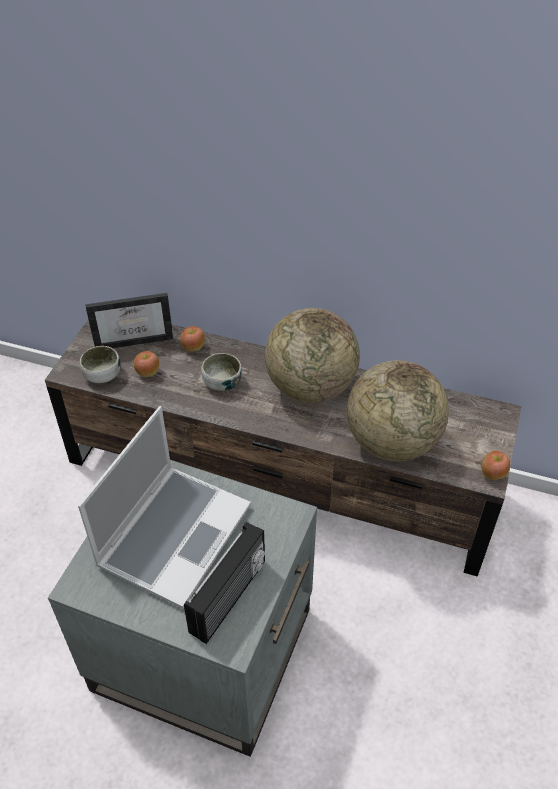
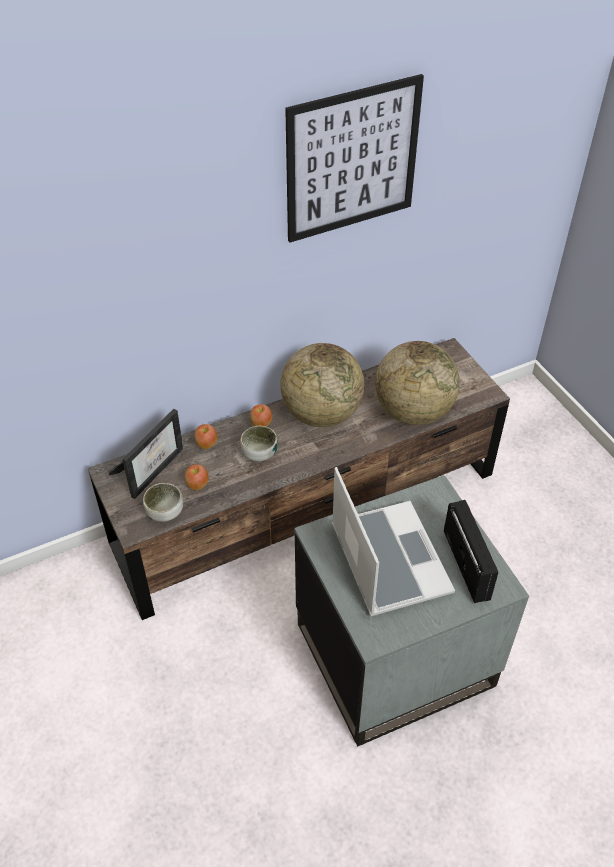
camera: 45 degrees left, 0 degrees up
apple [481,451,510,480] -> apple moved to [250,404,273,427]
none -> picture [285,74,424,242]

